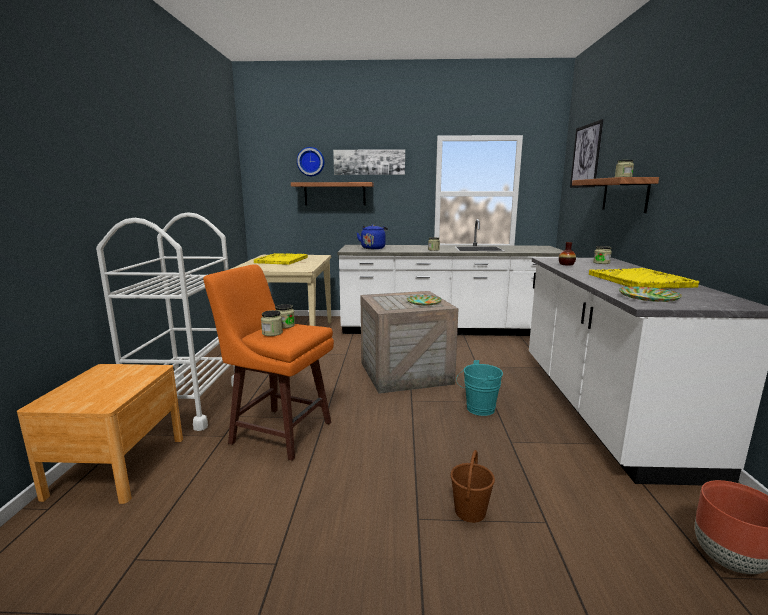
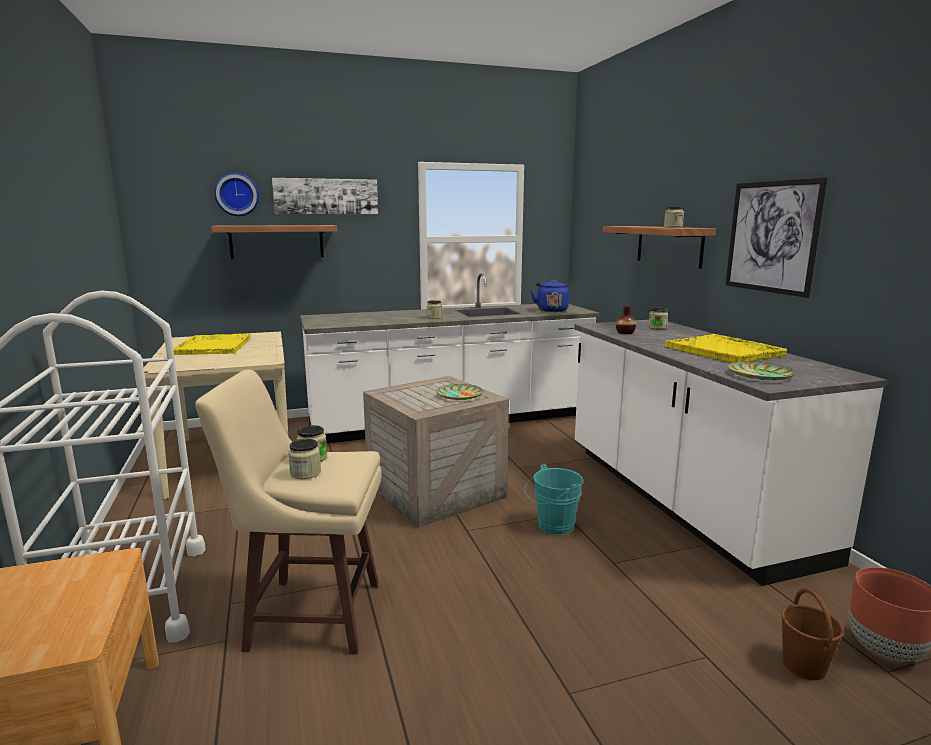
camera: 20 degrees left, 0 degrees up
orange stool [203,264,334,461] -> beige stool [195,370,382,655]
blue kettle [357,224,388,249] -> blue kettle moved to [531,280,569,312]
brown bucket [450,450,495,523] -> brown bucket moved to [781,588,844,680]
picture [570,119,603,188] -> picture moved to [725,177,827,298]

